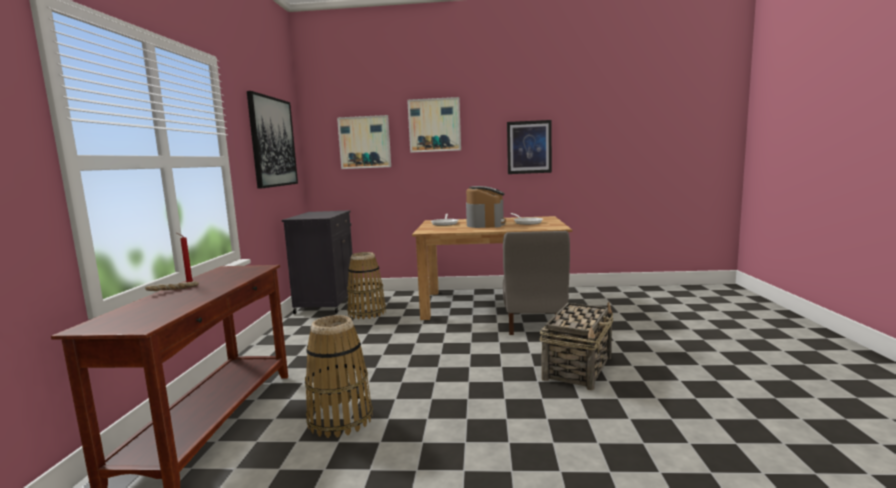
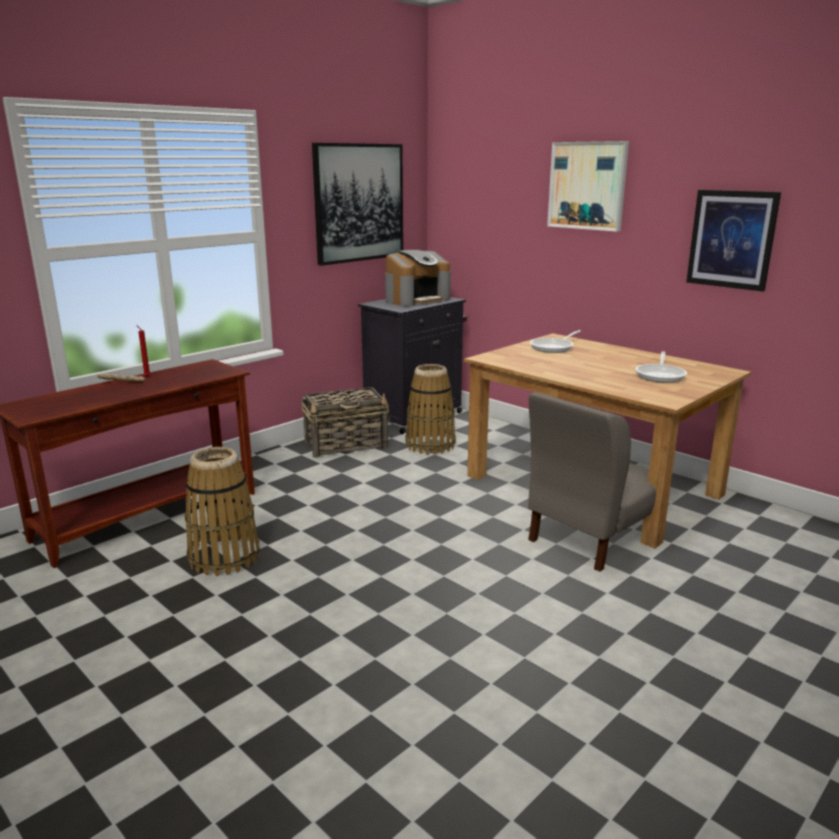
camera: 40 degrees right, 10 degrees up
picture [337,115,391,169] -> none
coffee machine [466,186,506,228] -> coffee machine moved to [385,250,451,307]
basket [540,302,613,390] -> basket moved to [301,387,390,458]

